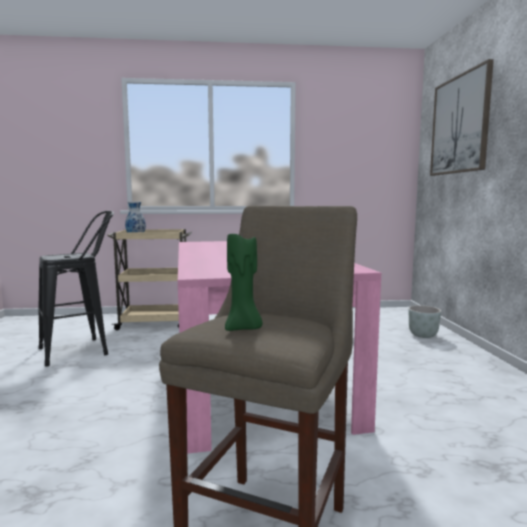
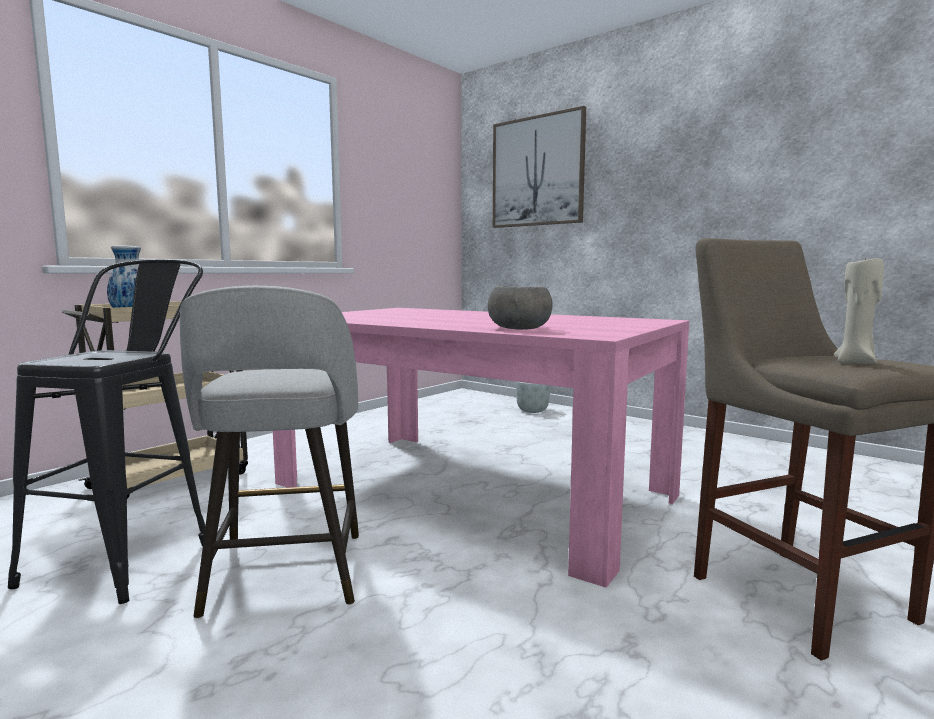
camera: 45 degrees left, 0 degrees up
green candle [225,234,262,331] -> beige candle [834,257,884,364]
none -> grey stool [180,286,359,618]
none -> grey bowl [488,286,553,330]

